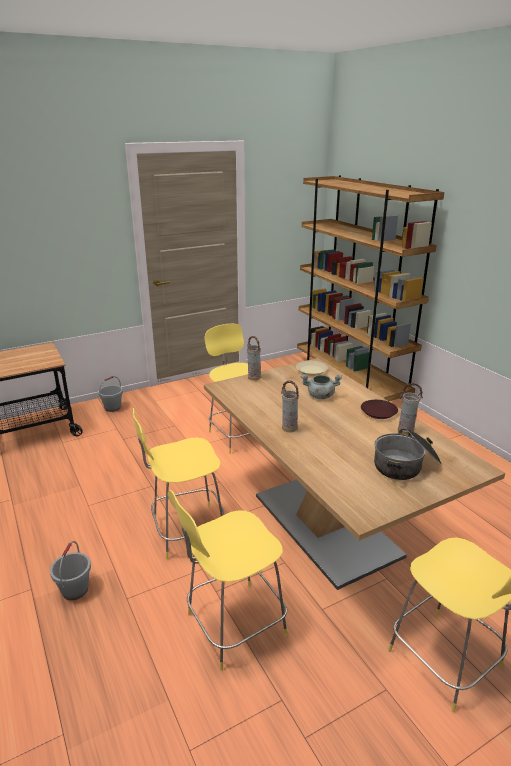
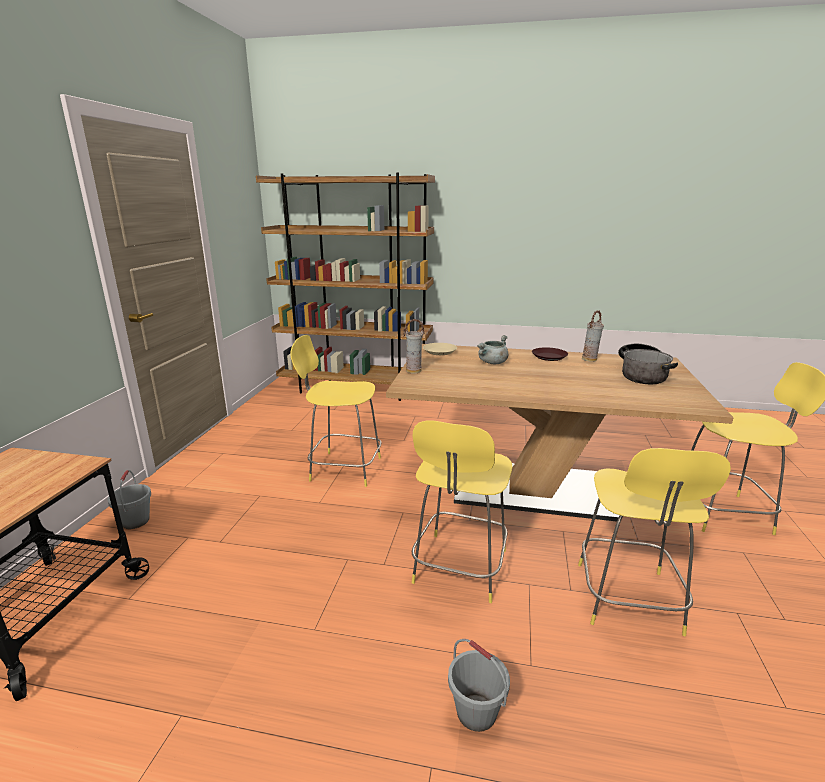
camera: 50 degrees left, 5 degrees down
vase [281,380,299,432] -> none

